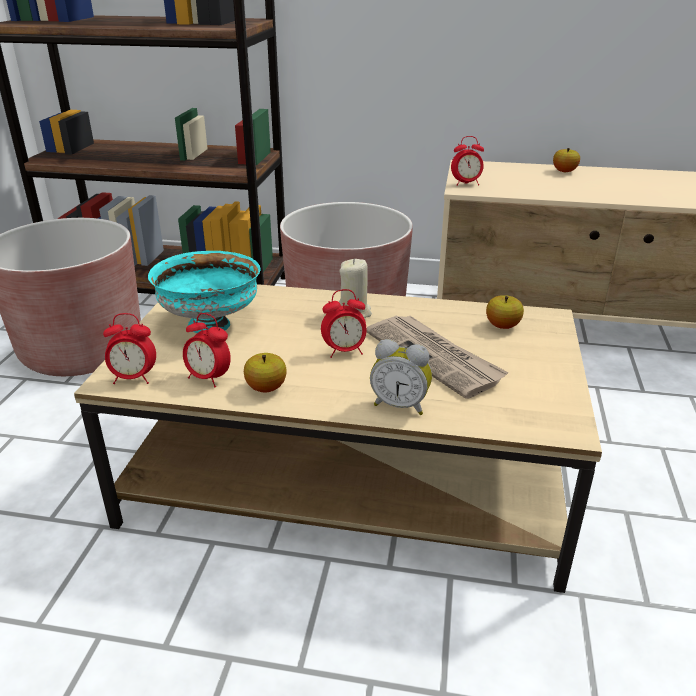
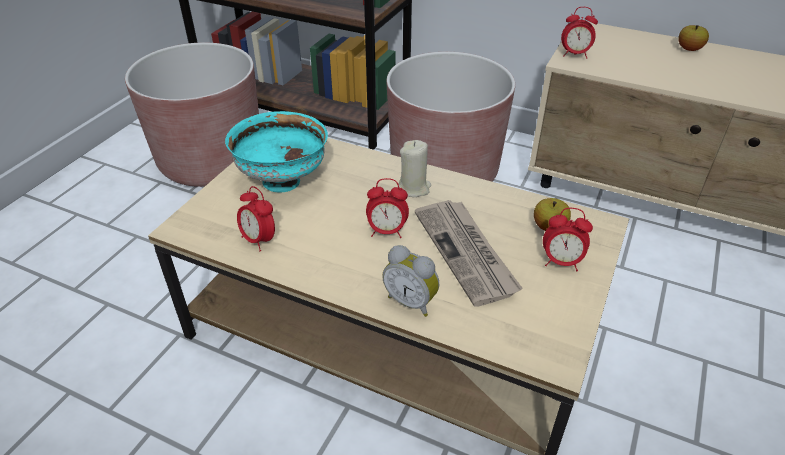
camera: 15 degrees right, 10 degrees up
alarm clock [103,313,156,384] -> alarm clock moved to [543,208,593,271]
apple [244,353,286,392] -> none

